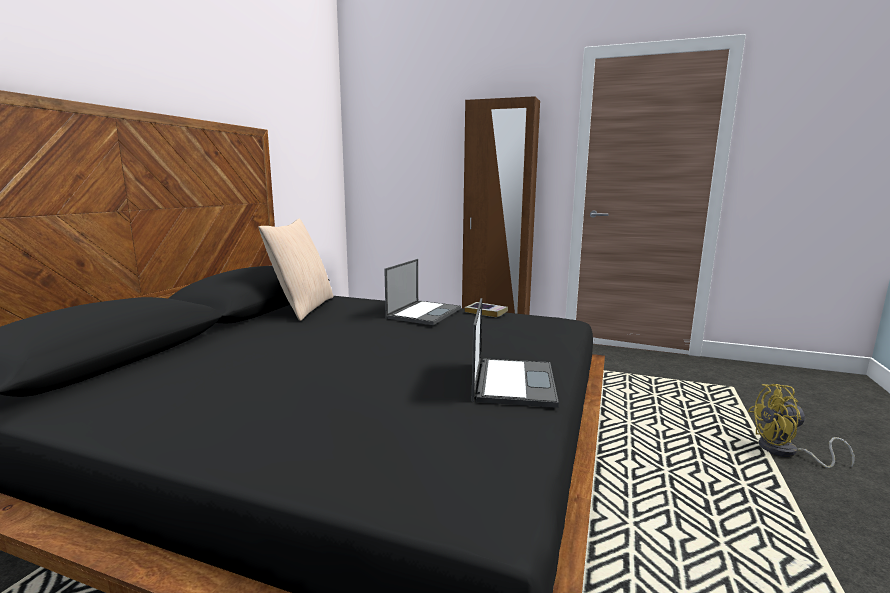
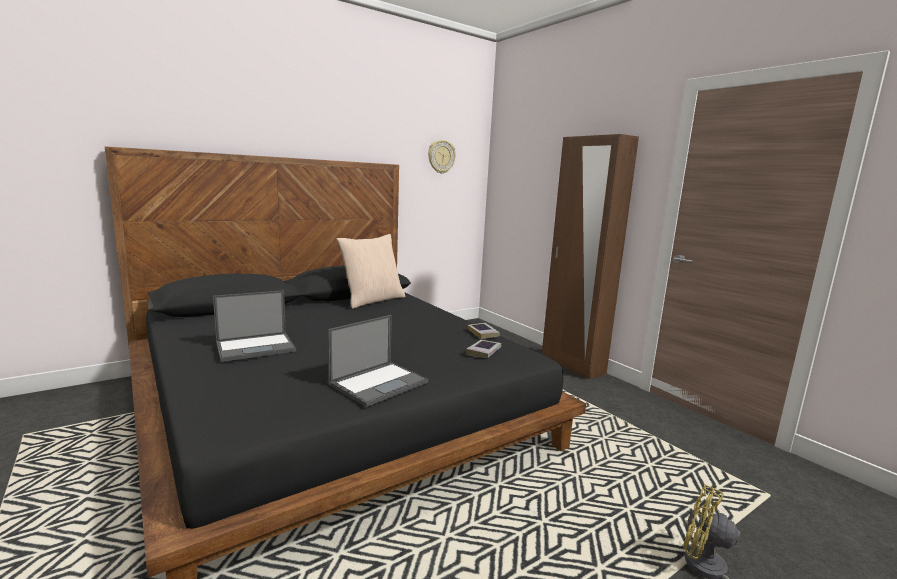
camera: 35 degrees right, 0 degrees up
laptop [384,259,461,325] -> laptop moved to [213,290,296,362]
none -> wall clock [428,140,456,174]
none -> book [466,340,501,358]

